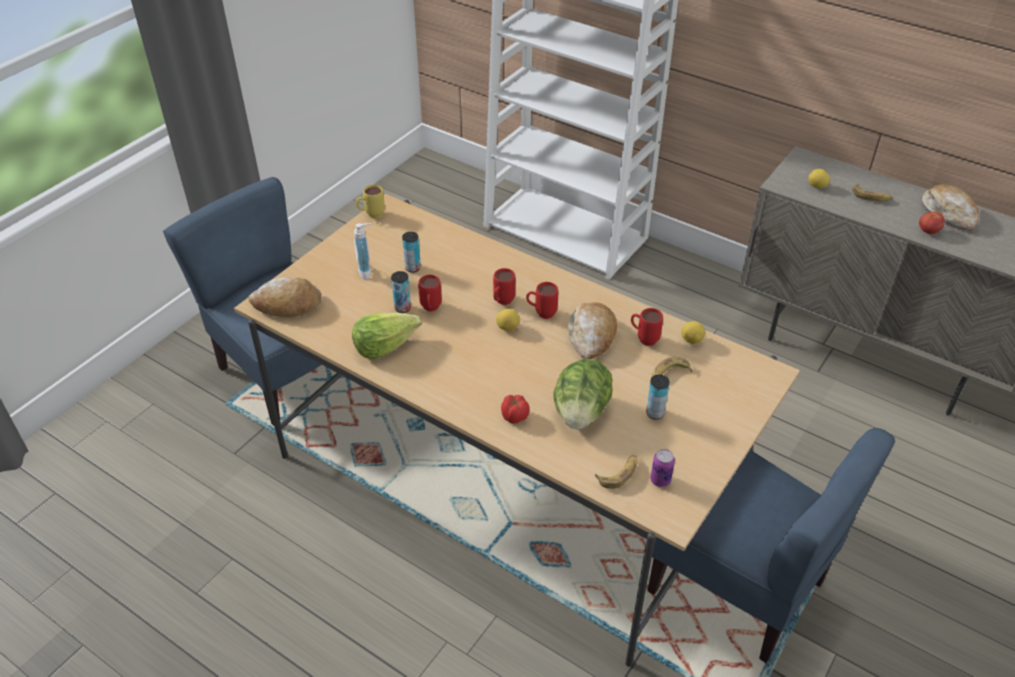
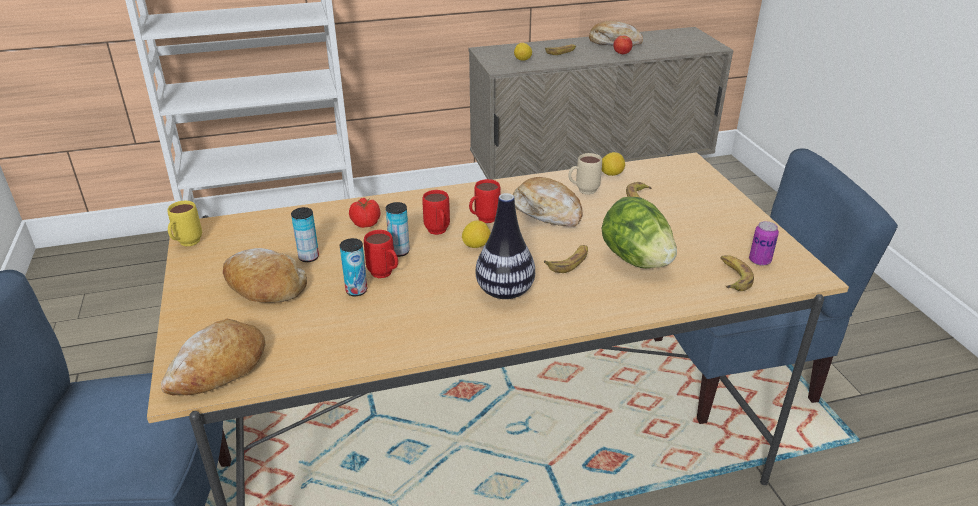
camera: 50 degrees left, 10 degrees down
lettuce [352,312,421,359] -> none
soap dispenser [354,223,372,279] -> bread [223,248,307,303]
tomato [501,394,530,424] -> tomato moved to [349,198,380,228]
red mug [631,308,663,346] -> beige mug [569,153,602,195]
can [646,375,670,419] -> can moved to [386,202,410,257]
none -> vase [475,193,535,299]
none -> banana [544,245,588,273]

